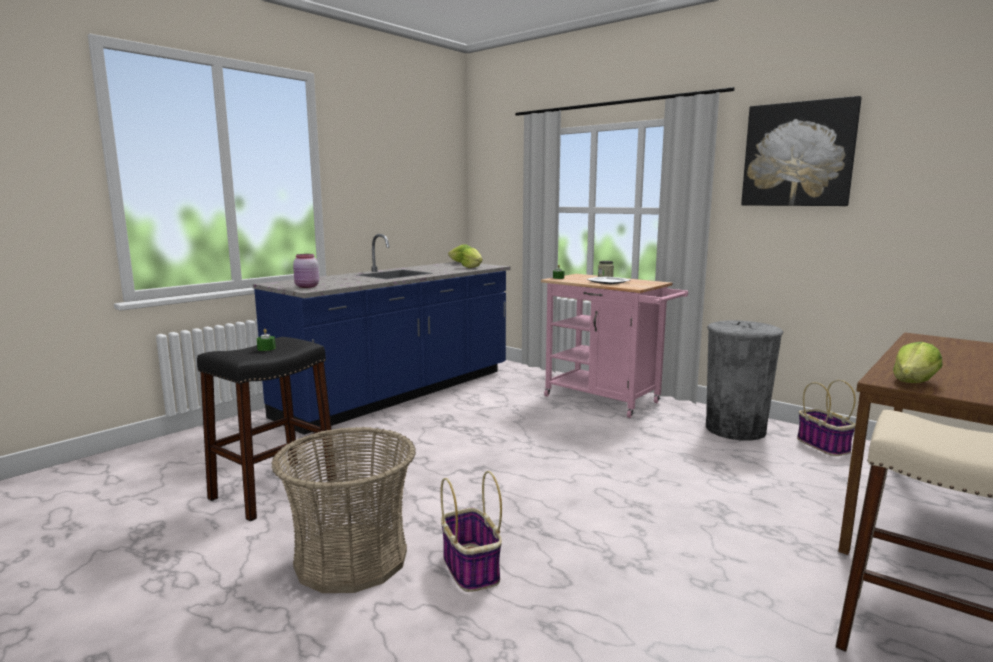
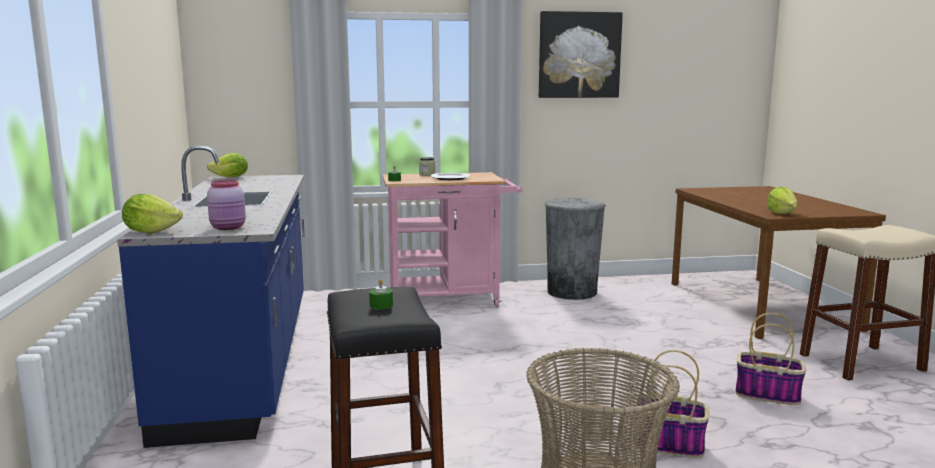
camera: 50 degrees left, 0 degrees up
lettuce [461,248,482,268] -> lettuce moved to [122,194,183,234]
basket [797,380,856,456] -> basket moved to [735,313,806,405]

